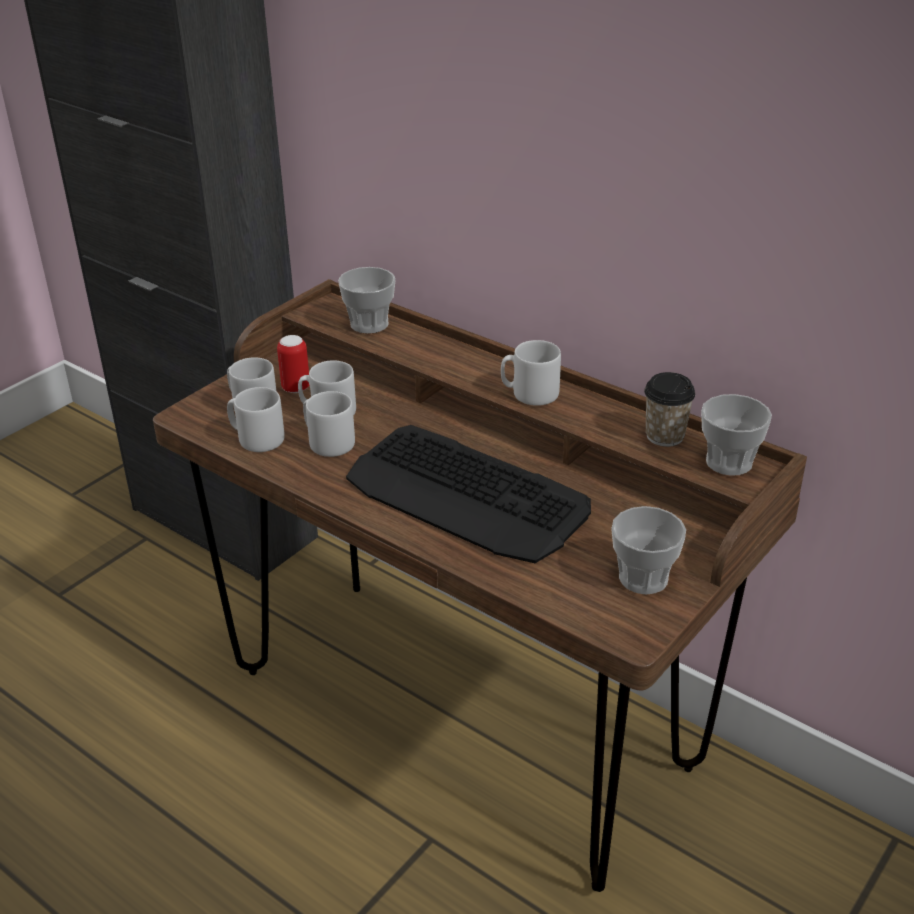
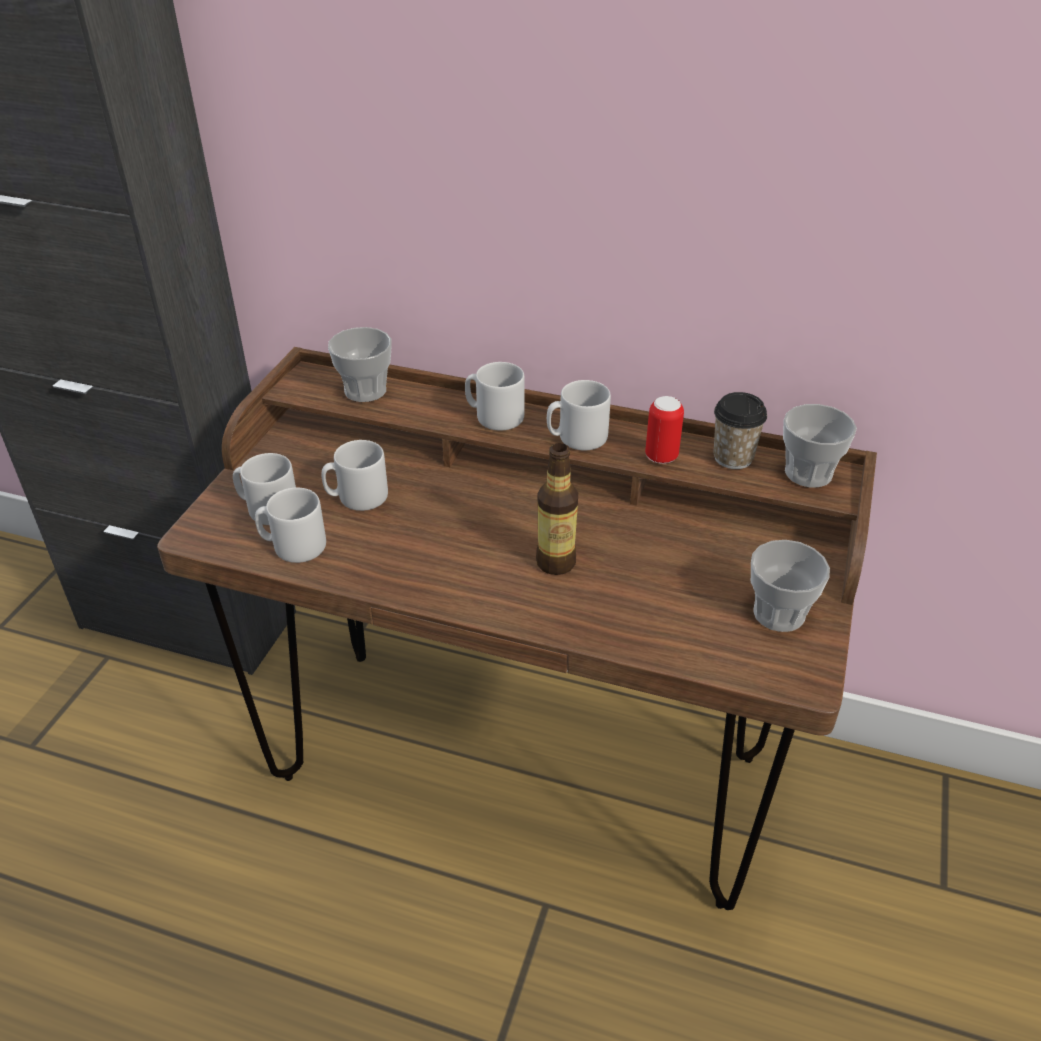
camera: 20 degrees left, 5 degrees up
can [277,335,309,393] -> can moved to [645,396,684,464]
grey mug [303,391,355,457] -> grey mug moved to [465,362,525,431]
keyboard [346,425,591,563] -> bottle [536,443,578,575]

